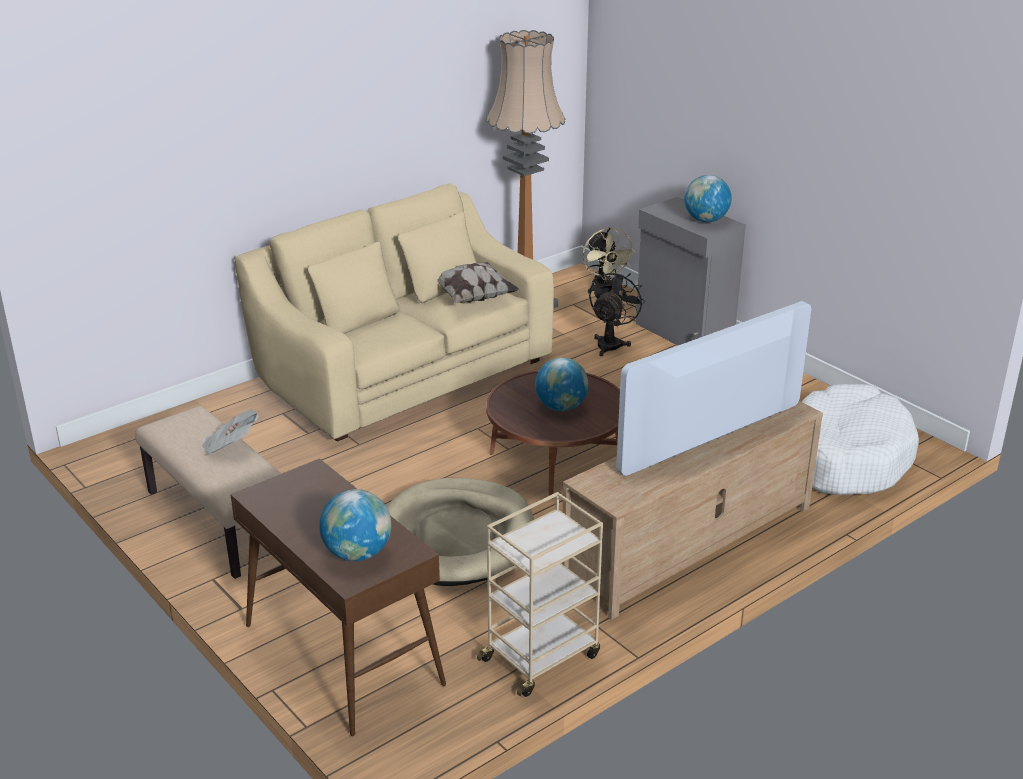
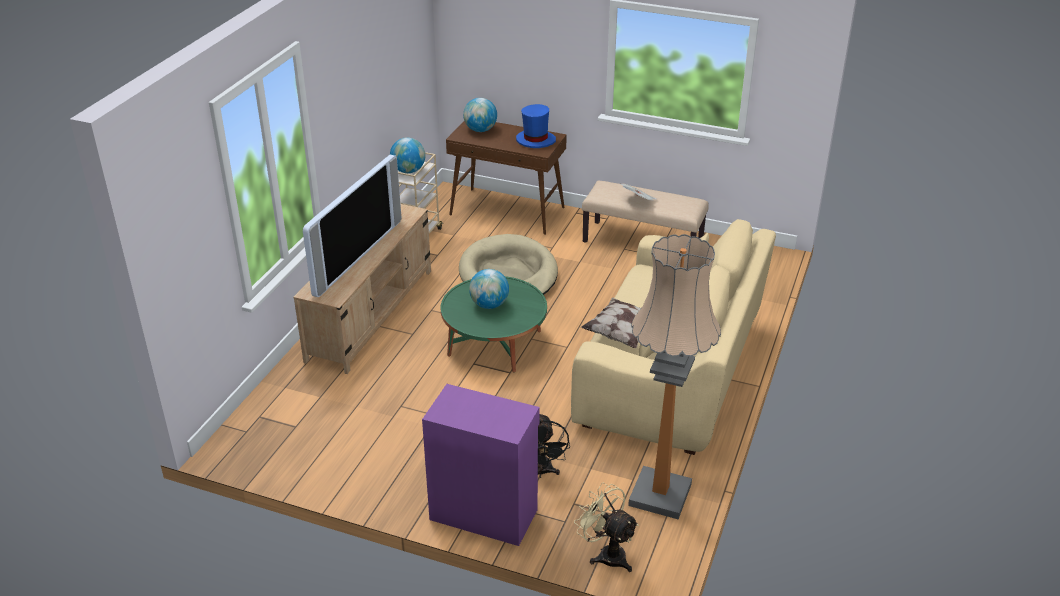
camera: 150 degrees right, 5 degrees up
brown coffee table [486,370,620,495] -> green coffee table [441,276,547,372]
grey cabinet [636,197,746,345] -> purple cabinet [422,384,540,546]
globe [684,175,732,222] -> globe moved to [390,137,425,173]
white dog bed [802,384,919,495] -> none
none -> blue hat [516,104,556,148]

